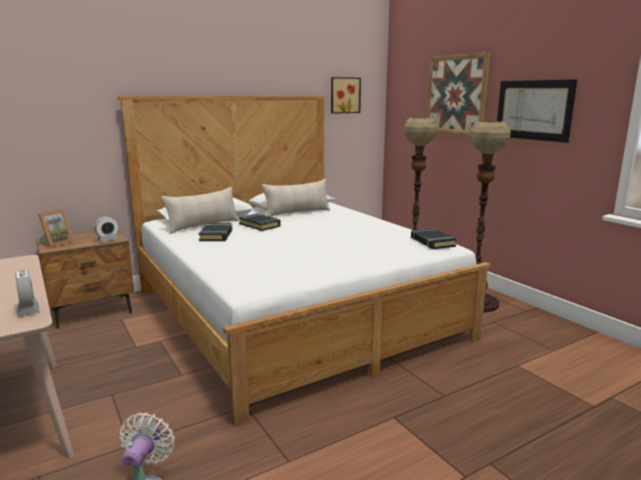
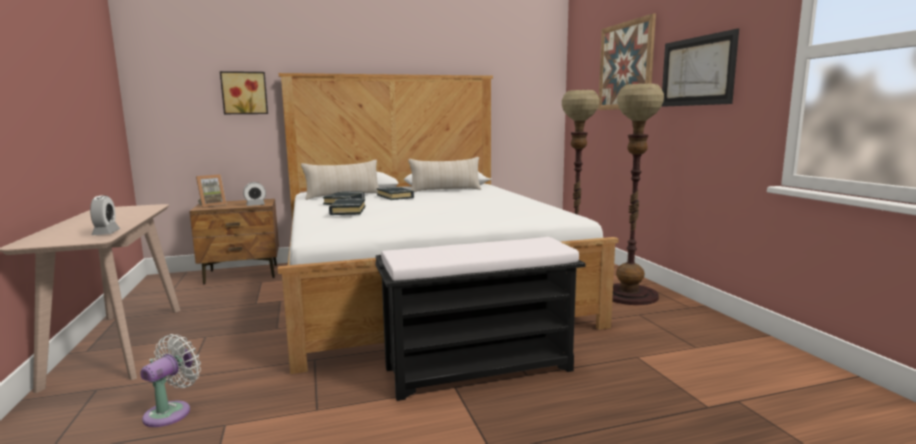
camera: 15 degrees right, 5 degrees down
picture [331,77,361,114] -> picture moved to [220,71,268,114]
black book [411,228,457,249] -> black book moved to [329,198,366,215]
none -> black bench [375,237,586,401]

